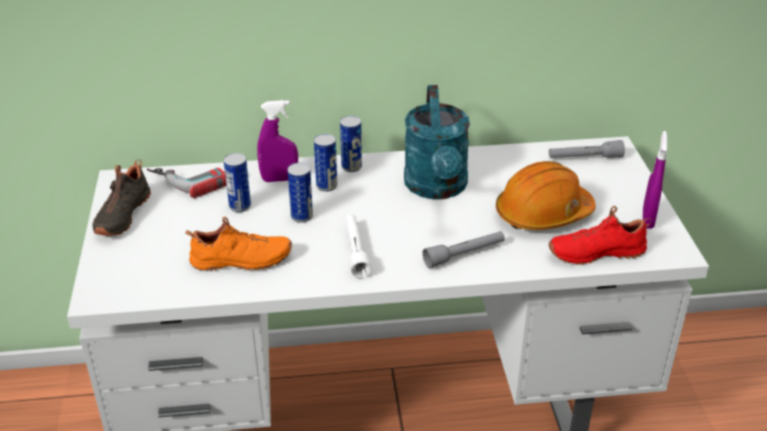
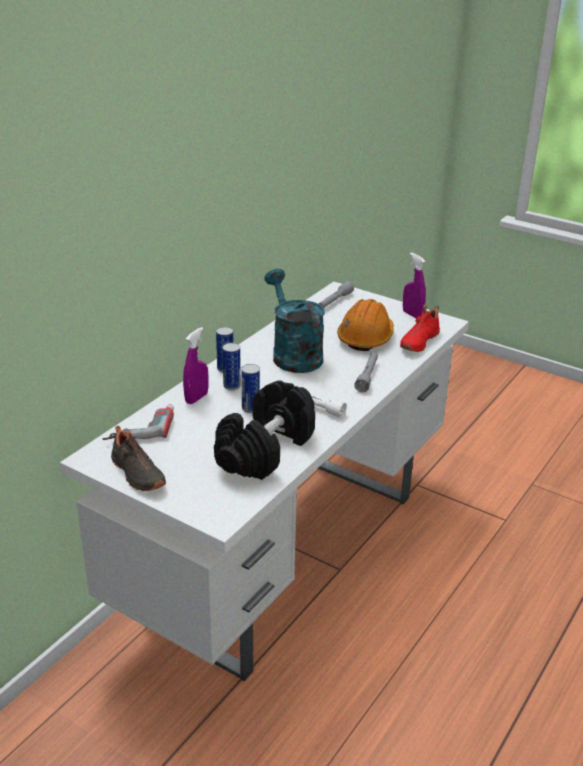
camera: 50 degrees left, 5 degrees down
orange shoe [185,217,292,271] -> black dumbbell [214,380,315,480]
can [223,153,251,212] -> none
turquoise watering can [404,85,470,200] -> turquoise watering can turned 150 degrees counterclockwise [264,269,325,373]

